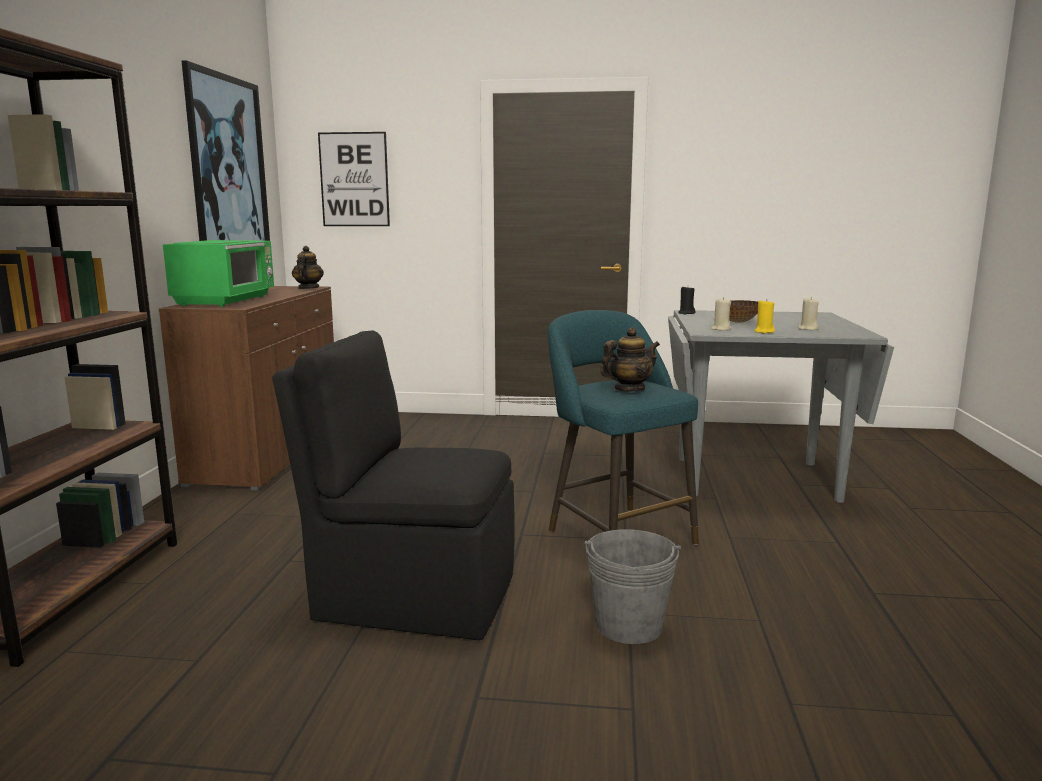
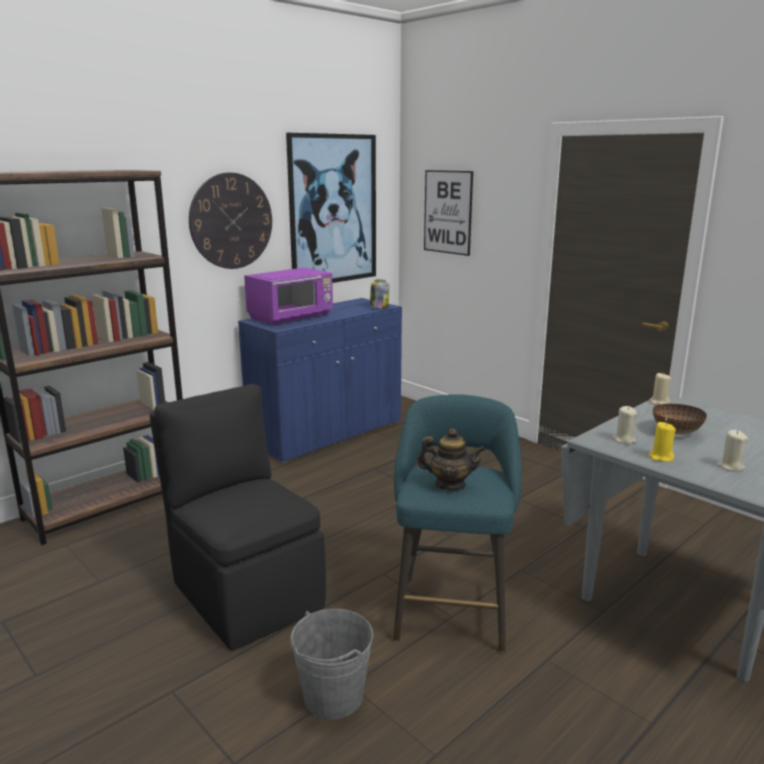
camera: 40 degrees right, 5 degrees up
brown cabinet [159,286,334,490] -> blue cabinet [238,298,402,464]
green microwave [163,240,274,307] -> purple microwave [244,268,333,326]
teapot [292,246,324,289] -> jar [370,280,389,308]
black candle [678,287,696,314] -> beige candle [649,373,671,405]
none -> wall clock [189,172,272,269]

